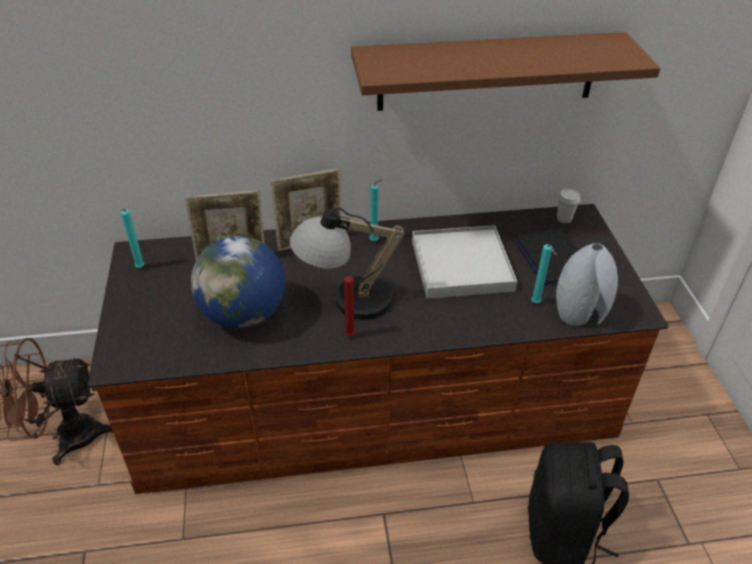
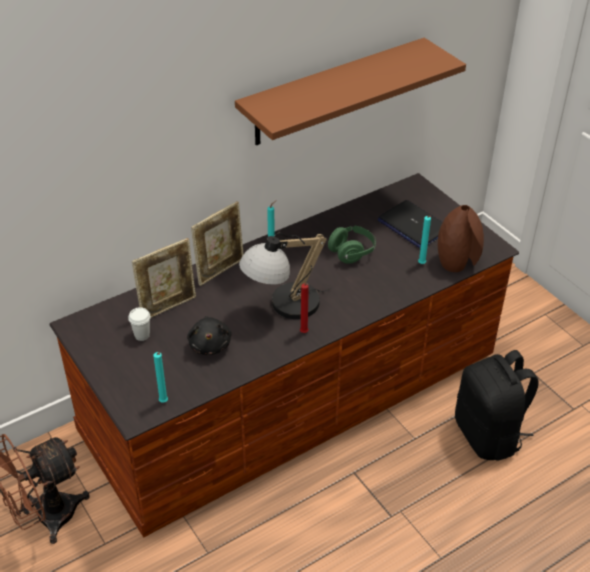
camera: 25 degrees left, 0 degrees up
turquoise candle [121,209,145,268] -> turquoise candle moved to [153,352,168,403]
globe [191,236,285,328] -> black plush toy [187,316,232,355]
white tray [412,225,517,299] -> green headphones [328,226,376,264]
grey vase [556,243,618,326] -> brown vase [438,205,484,272]
white cup [557,189,580,223] -> white cup moved to [128,307,151,341]

